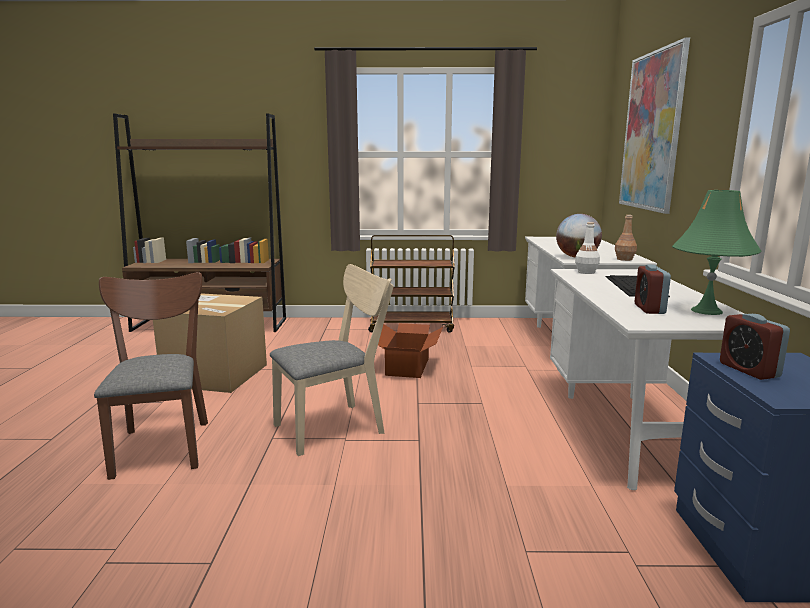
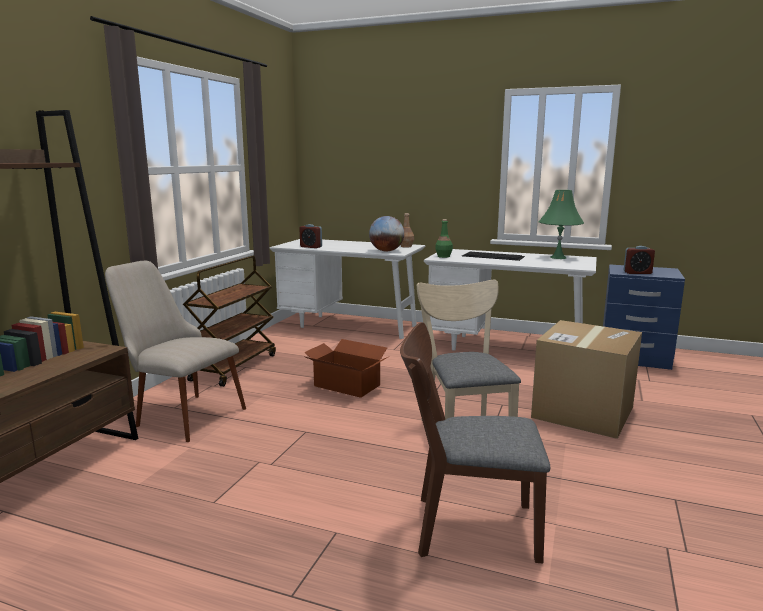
camera: 70 degrees left, 0 degrees up
cardboard box [153,293,267,393] -> cardboard box moved to [531,320,642,439]
white bottle [575,222,600,274] -> green bottle [435,219,453,258]
picture [619,37,690,214] -> none
alarm clock [635,265,671,314] -> alarm clock moved to [300,224,322,248]
none -> beige chair [105,261,246,442]

